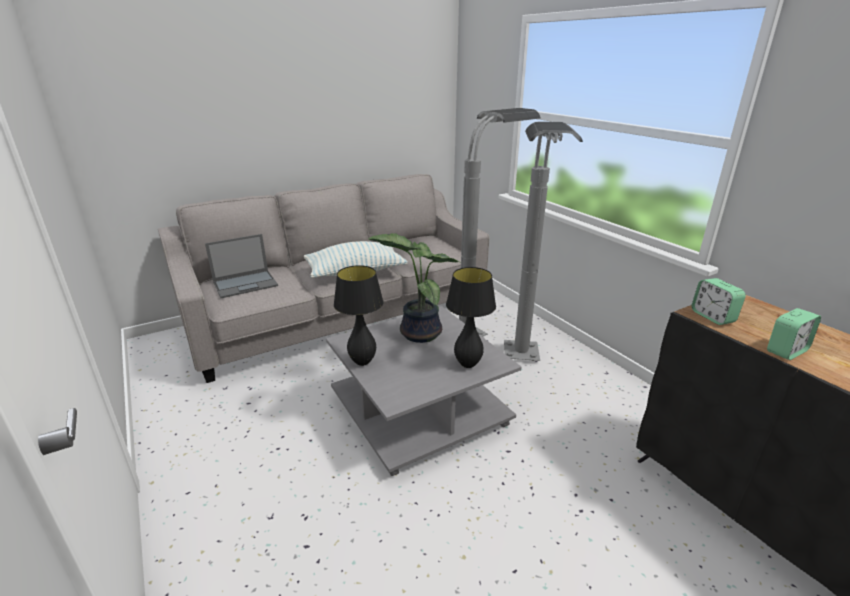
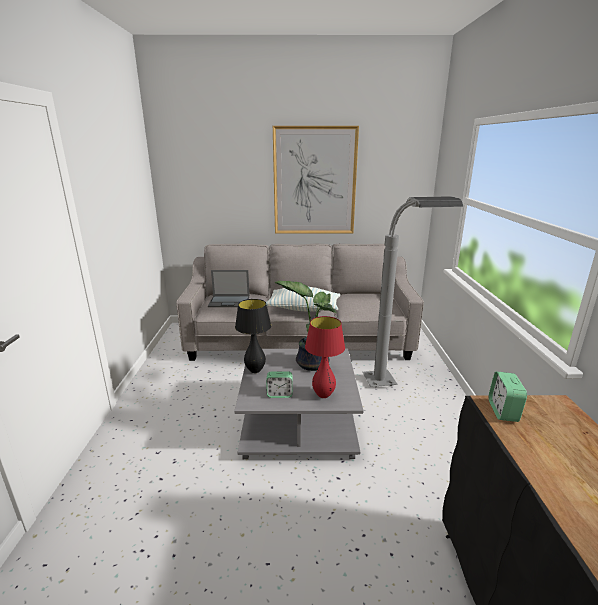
camera: 30 degrees right, 5 degrees down
black table lamp [446,267,496,368] -> red table lamp [305,316,345,398]
grey floor lamp [504,122,583,361] -> none
alarm clock [767,308,821,360] -> alarm clock moved to [266,371,293,398]
none -> picture [273,126,359,234]

